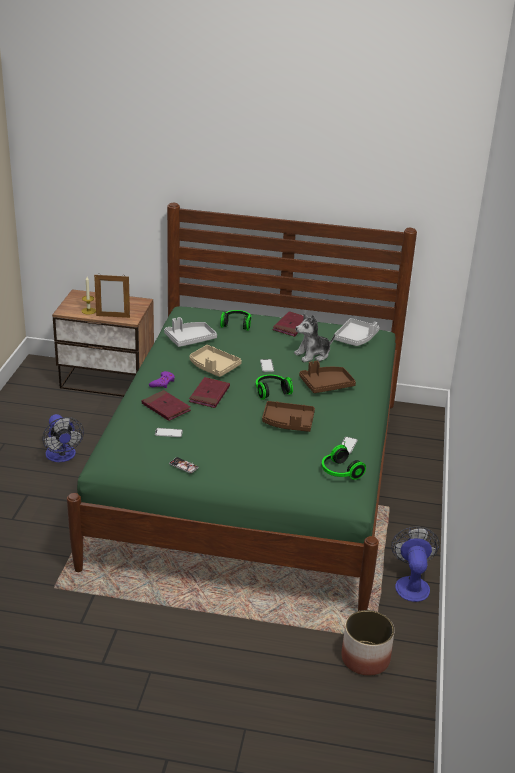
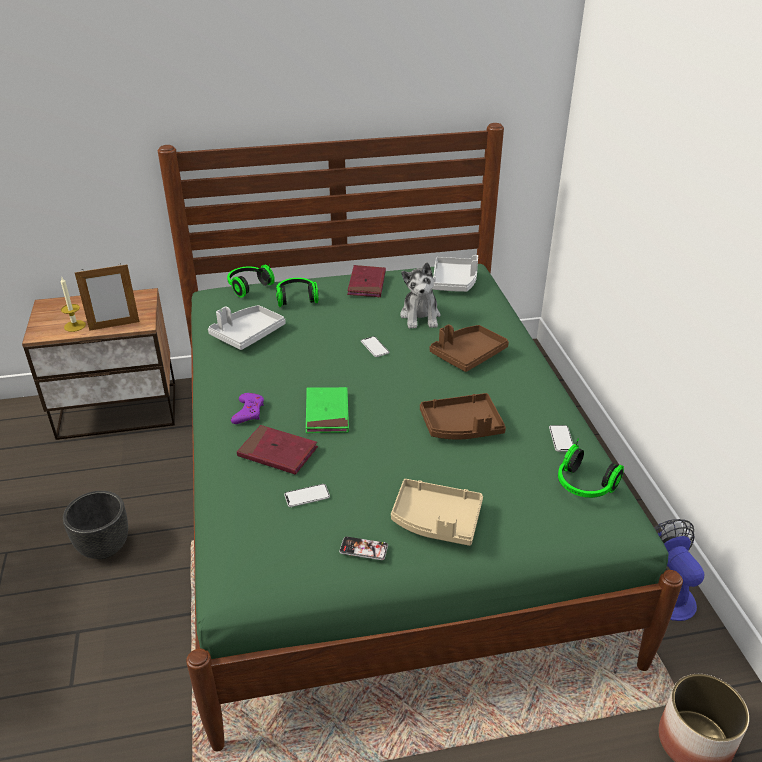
camera: 20 degrees left, 5 degrees up
fan [42,414,84,462] -> black planter [63,491,128,559]
beige tray [189,345,242,377] -> beige tray moved to [391,479,483,546]
red book [189,377,230,408] -> green book [306,387,349,433]
headphones [256,375,293,400] -> headphones moved to [227,264,275,298]
plush toy [294,313,335,362] -> plush toy turned 45 degrees counterclockwise [400,262,440,329]

